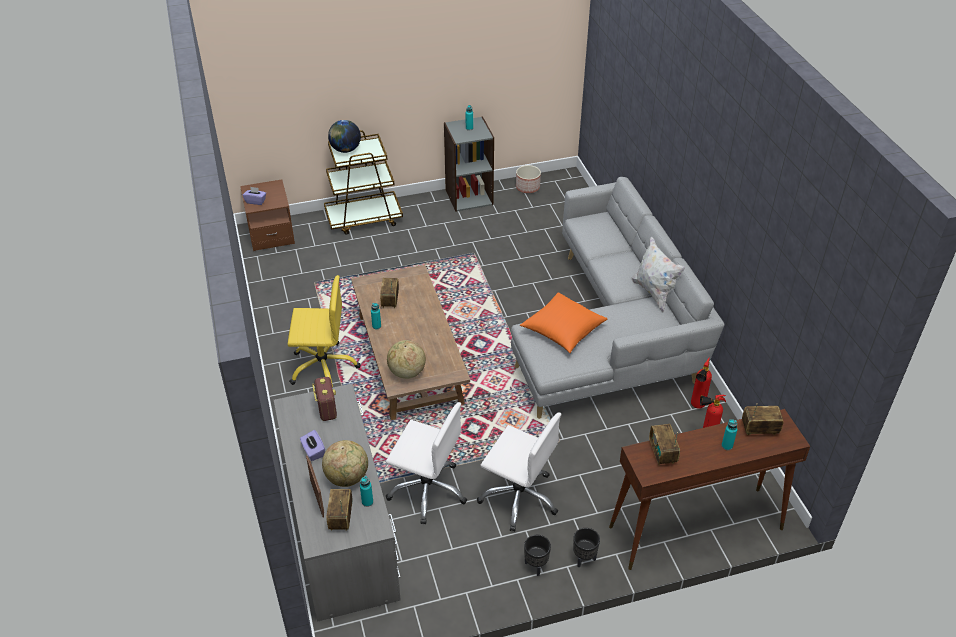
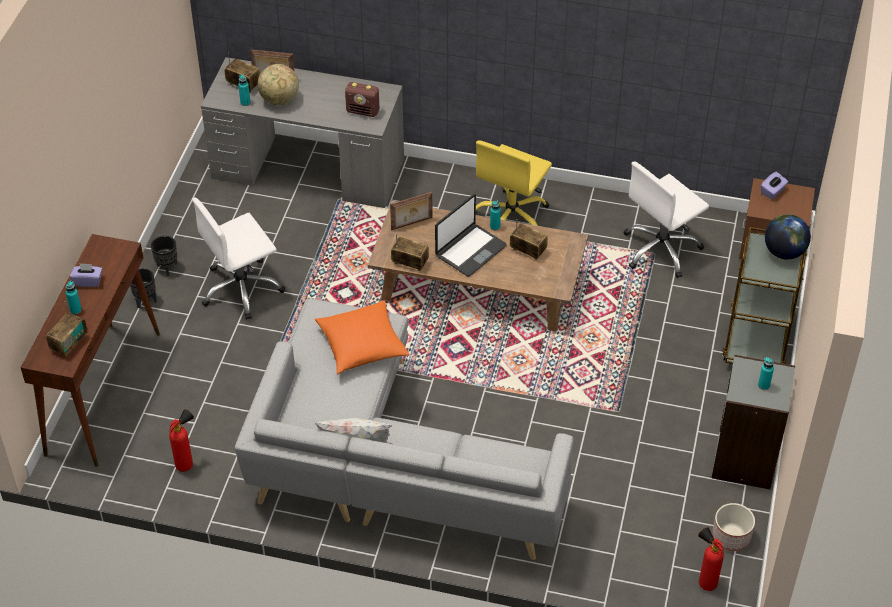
camera: 120 degrees right, 5 degrees up
purple tissue box [300,430,325,461] -> purple tissue box moved to [70,263,102,287]
white office chair [386,402,467,524] -> white office chair moved to [624,161,709,278]
globe [387,340,426,379] -> picture frame [390,192,433,230]
radio [649,424,680,466] -> radio moved to [391,233,429,271]
fire extinguisher [691,357,712,409] -> fire extinguisher moved to [698,527,724,591]
none -> laptop [435,194,507,277]

